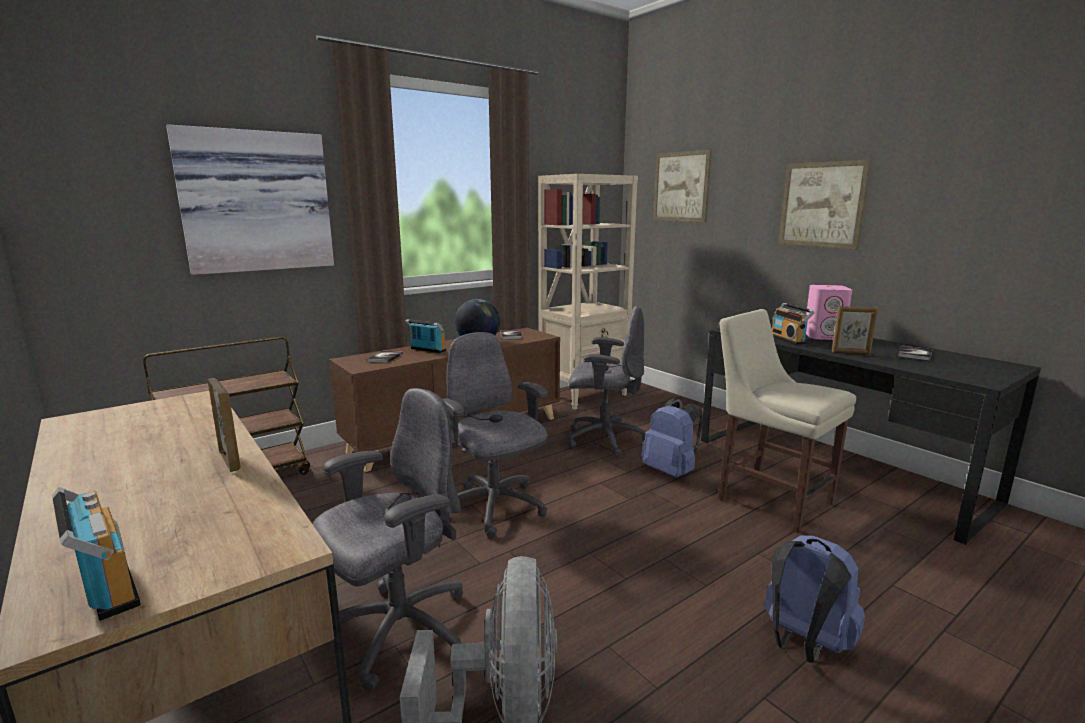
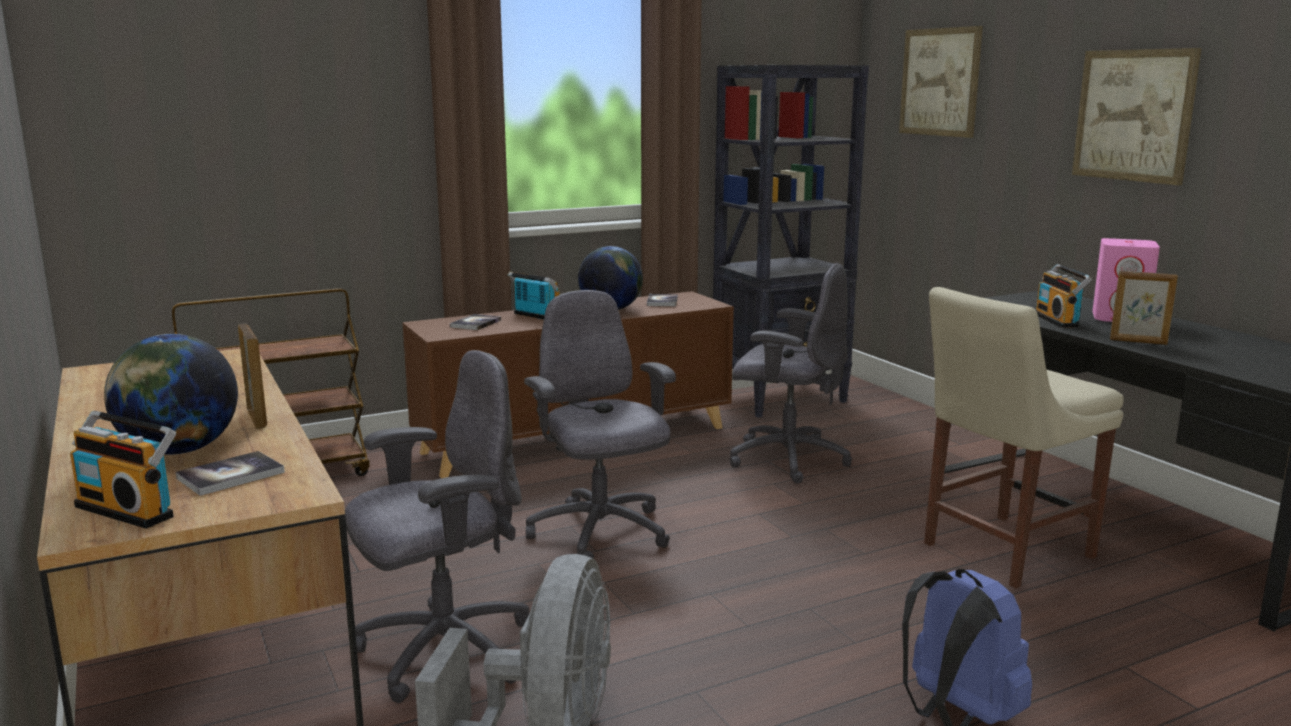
camera: 10 degrees right, 0 degrees up
radio [52,487,141,621] -> radio turned 150 degrees clockwise [70,411,176,529]
picture [166,124,334,275] -> none
beige bookcase [538,174,638,410] -> black bookcase [713,65,869,418]
blue backpack [641,398,703,478] -> none
beige chair [718,309,856,533] -> beige chair turned 90 degrees counterclockwise [924,287,1124,588]
book [898,346,933,360] -> book moved to [176,451,285,496]
none -> globe [104,334,238,455]

